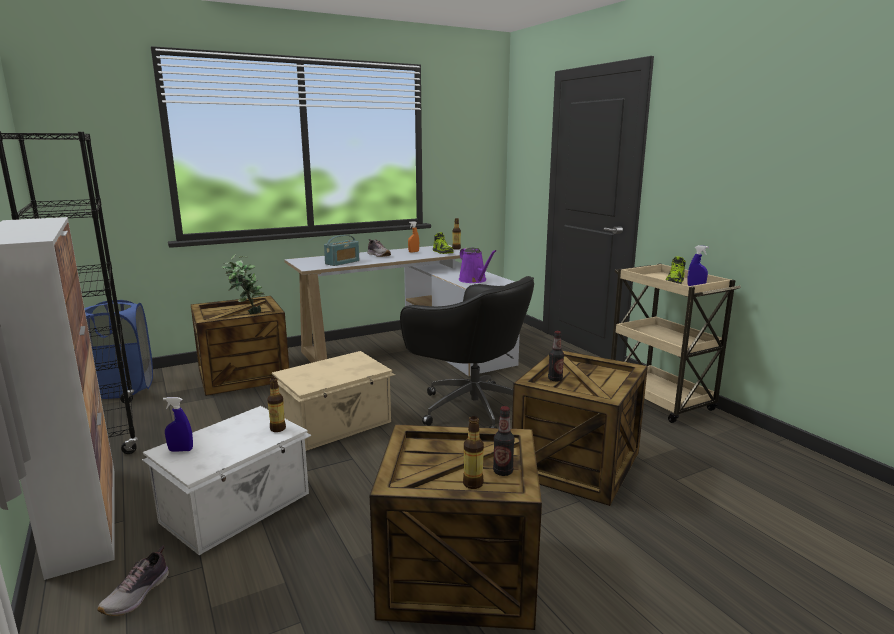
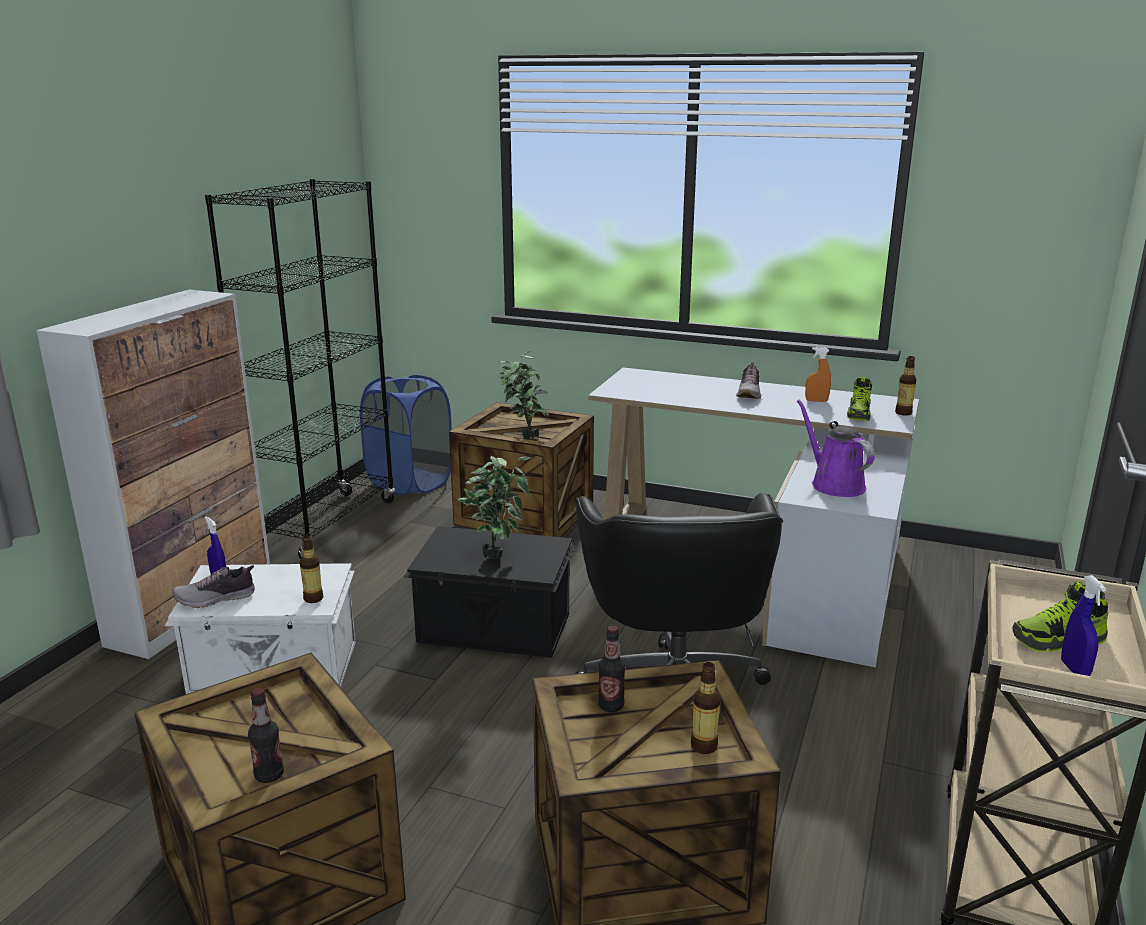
camera: 50 degrees right, 5 degrees up
shoe [97,546,169,616] -> shoe moved to [172,565,255,608]
beige storage box [272,351,395,451] -> black storage box [404,526,575,658]
radio [324,235,359,266] -> none
purple watering can [459,247,496,283] -> purple watering can turned 135 degrees clockwise [797,400,875,497]
bottle [463,416,484,489] -> bottle moved to [691,662,721,754]
none -> potted plant [458,456,531,559]

